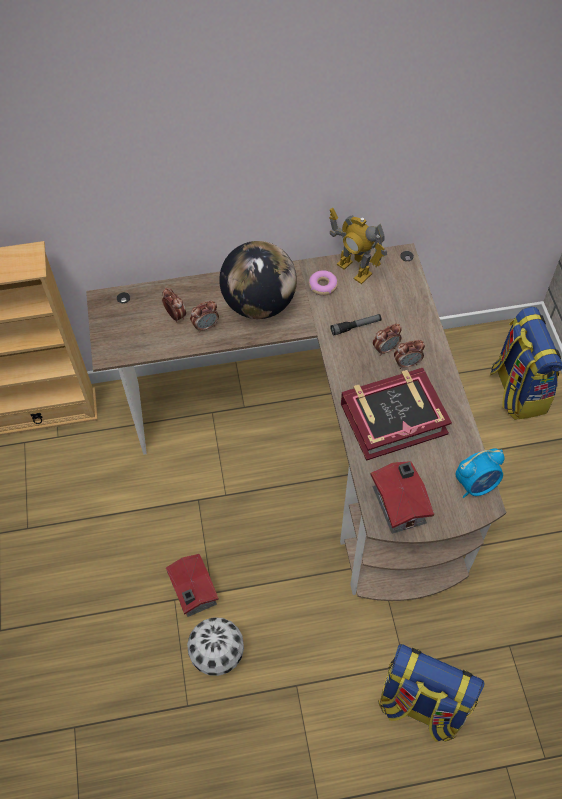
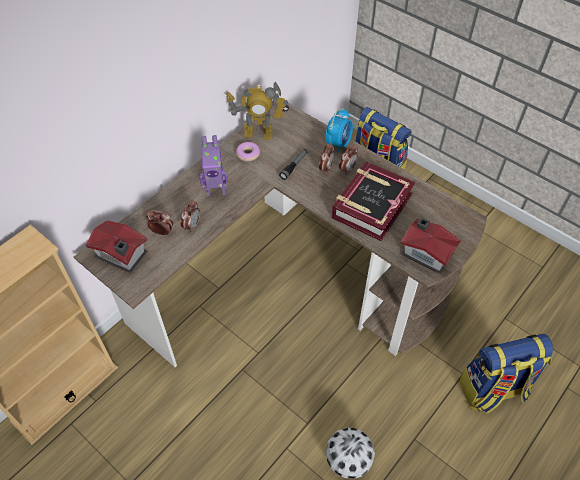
camera: 40 degrees left, 5 degrees down
toy house [166,554,219,617] -> toy house moved to [86,221,148,273]
globe [219,241,297,319] -> toy robot [200,135,228,196]
alarm clock [456,448,504,498] -> alarm clock moved to [326,108,353,154]

